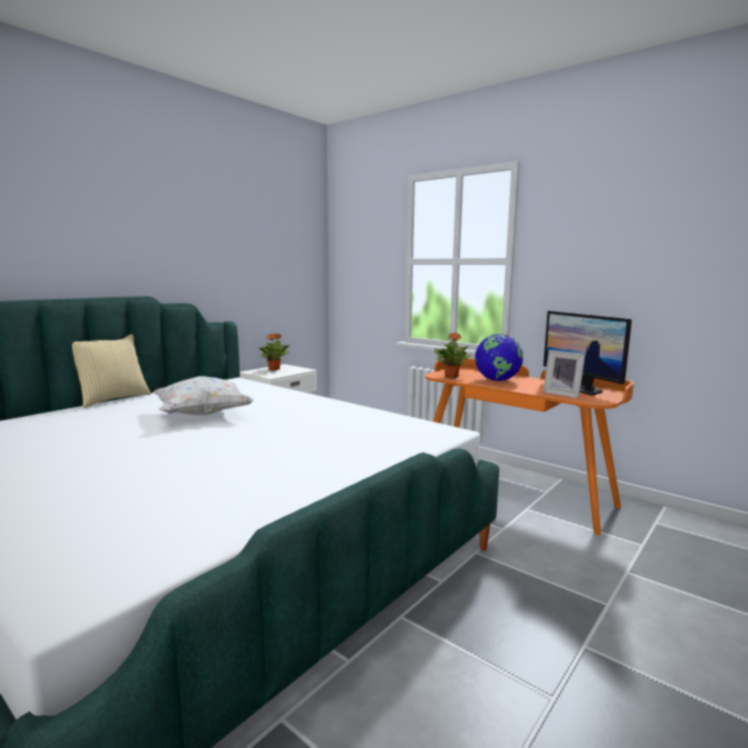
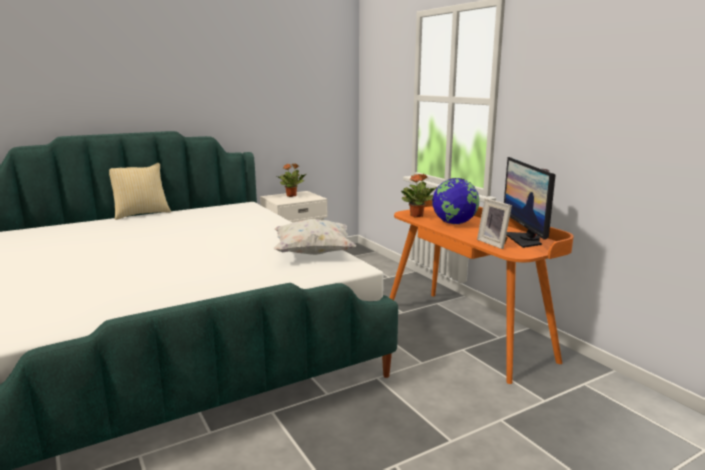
camera: 20 degrees right, 5 degrees up
white pillow [152,376,254,415] -> white pillow moved to [273,219,356,255]

